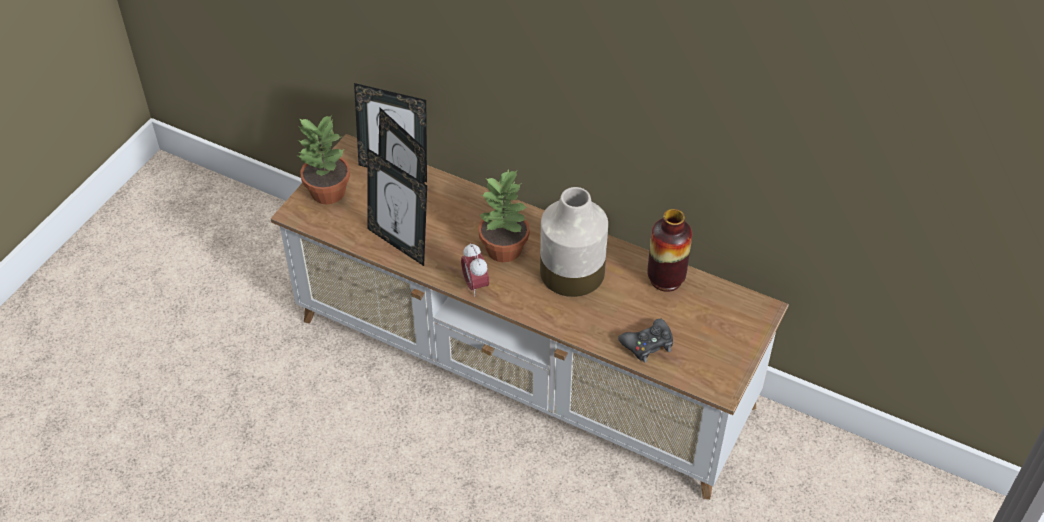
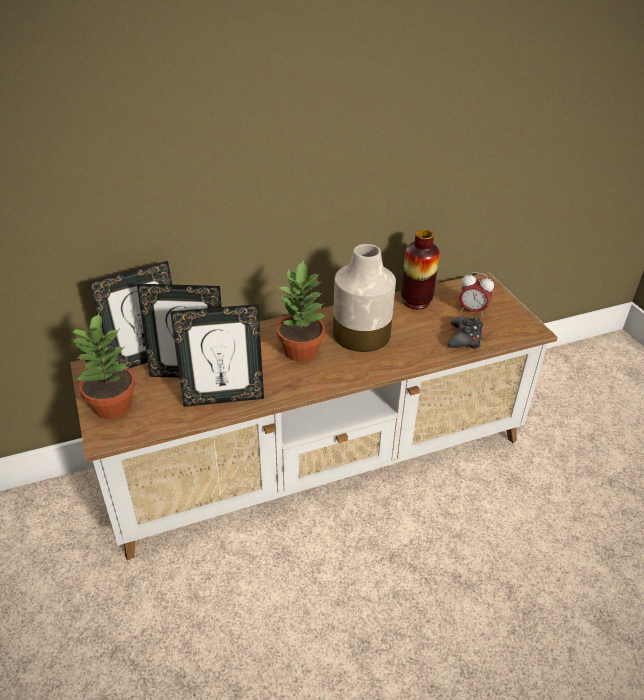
camera: 50 degrees left, 10 degrees down
alarm clock [461,243,489,297] -> alarm clock moved to [459,272,494,317]

